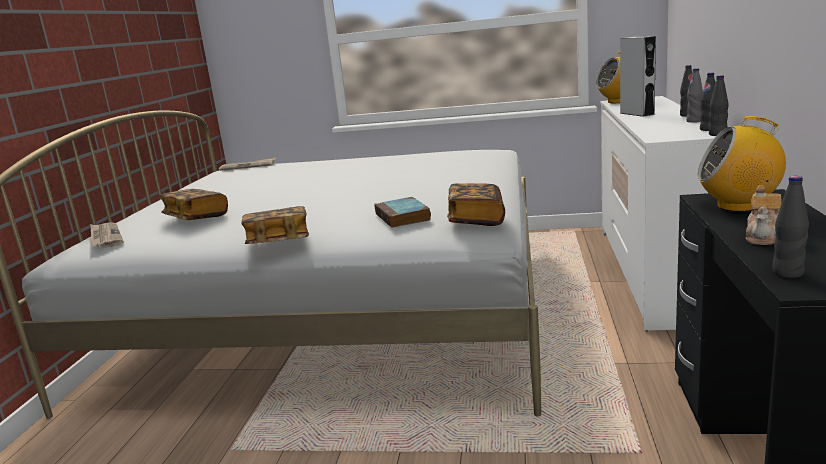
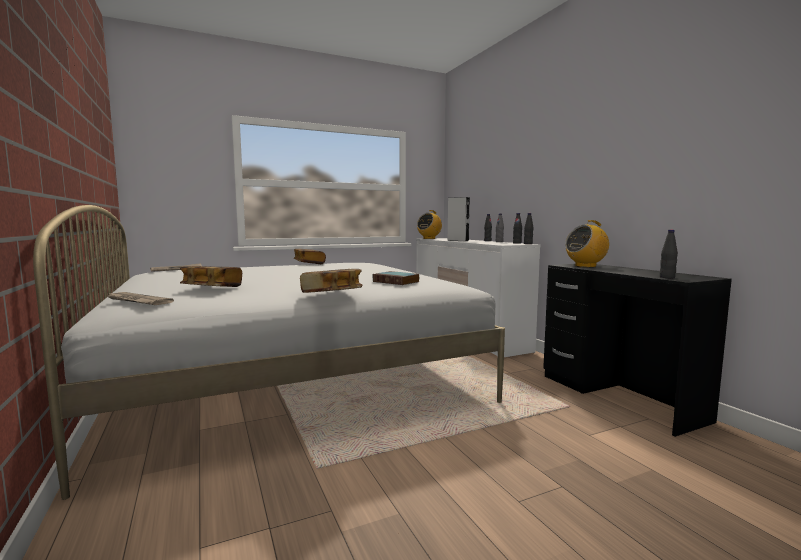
camera: 35 degrees left, 10 degrees down
book [447,183,505,226] -> book moved to [293,249,326,264]
teapot [746,185,782,245] -> none

